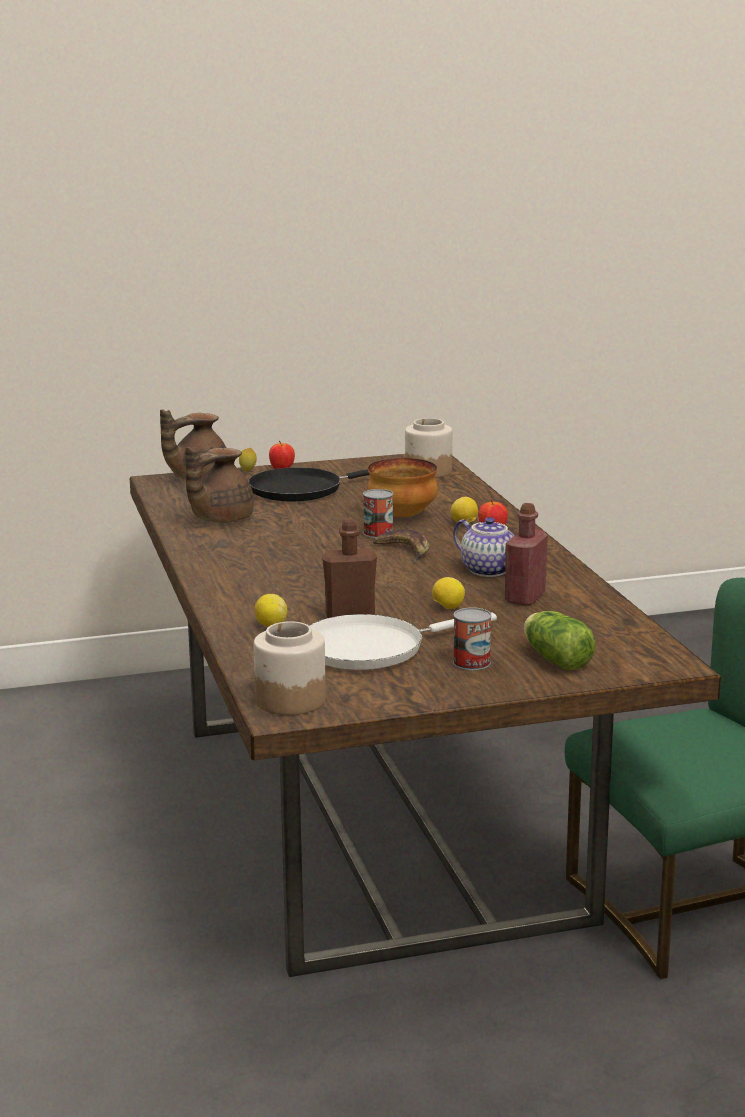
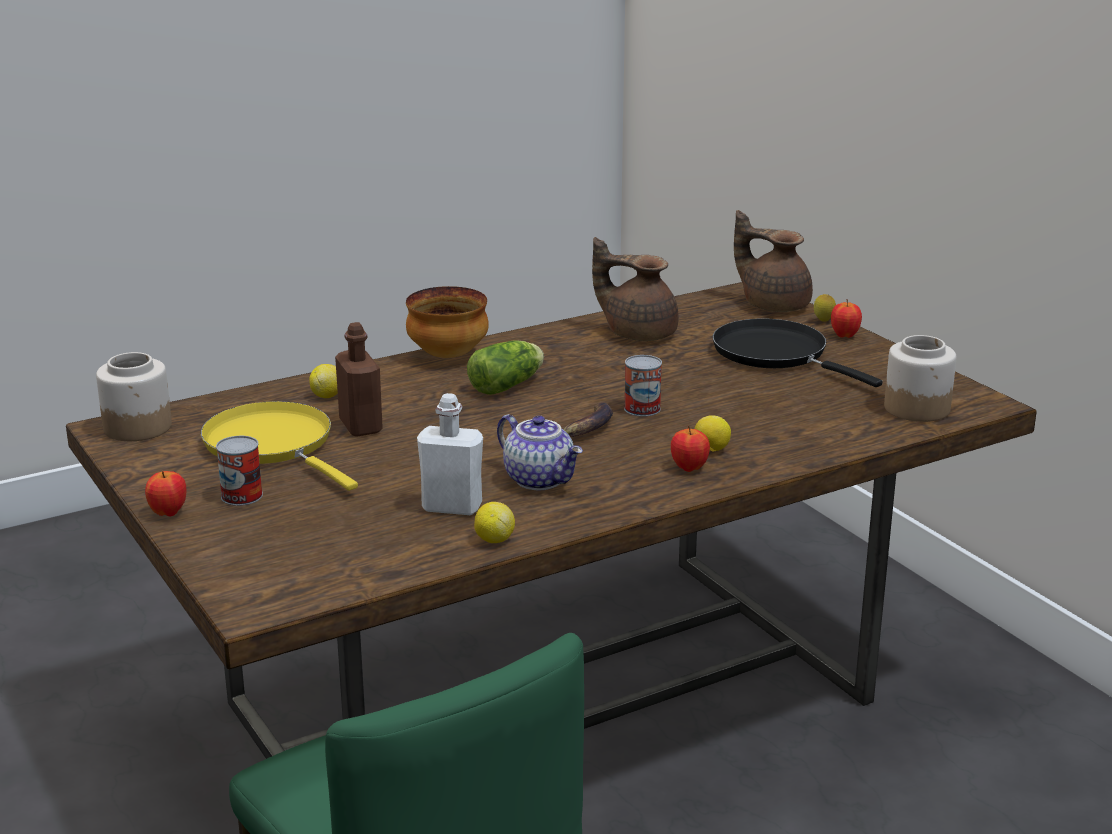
camera: 75 degrees right, 5 degrees up
white frying pan [309,612,497,670] -> yellow frying pan [201,401,358,491]
bowl [367,458,438,517] -> bowl moved to [406,286,489,358]
lemon [432,577,465,609] -> lemon moved to [474,502,515,543]
teapot [453,517,514,577] -> teapot turned 75 degrees counterclockwise [497,414,583,490]
red bottle [505,503,548,606] -> white bottle [417,393,483,515]
lettuce [524,611,596,671] -> lettuce moved to [467,340,544,395]
none -> apple [145,471,186,517]

